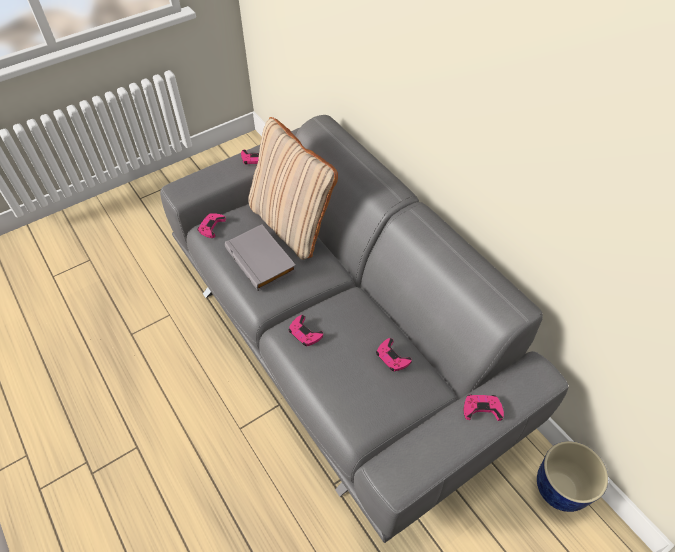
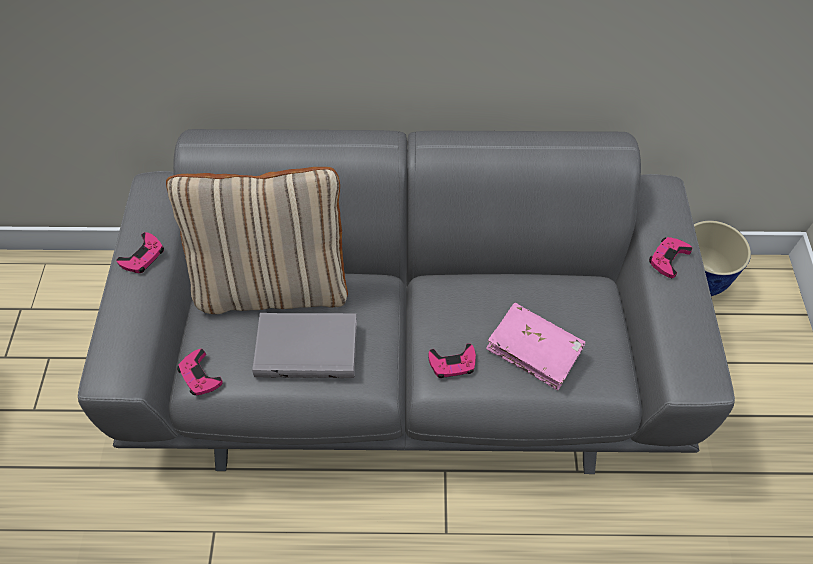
camera: 55 degrees left, 5 degrees up
pink game controller [376,338,412,371] -> none
none -> pink book [486,303,585,390]

